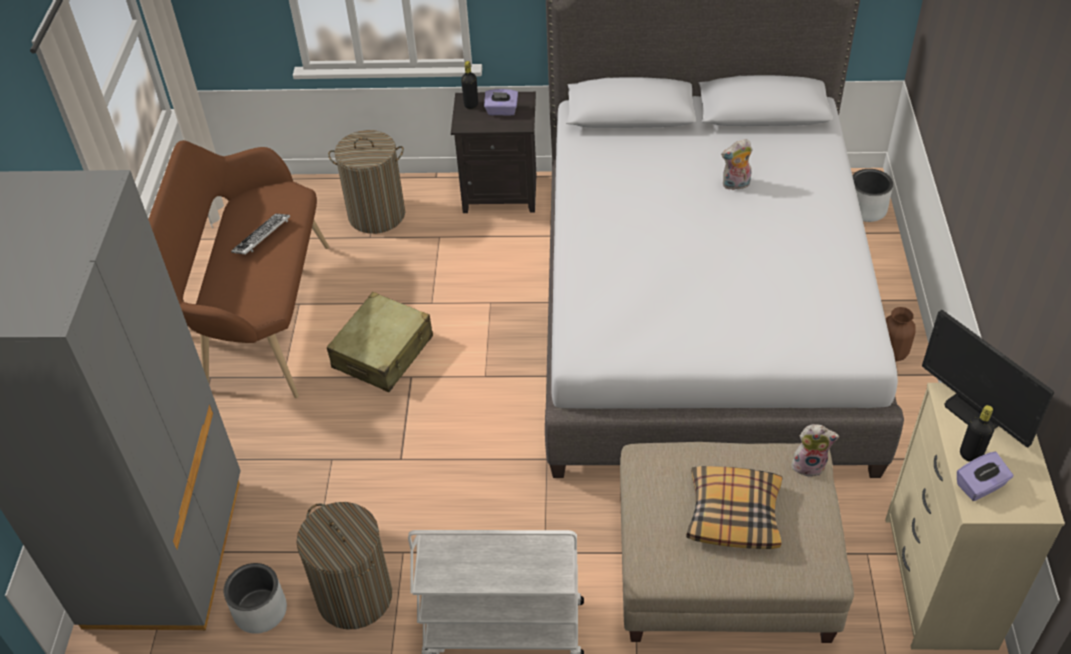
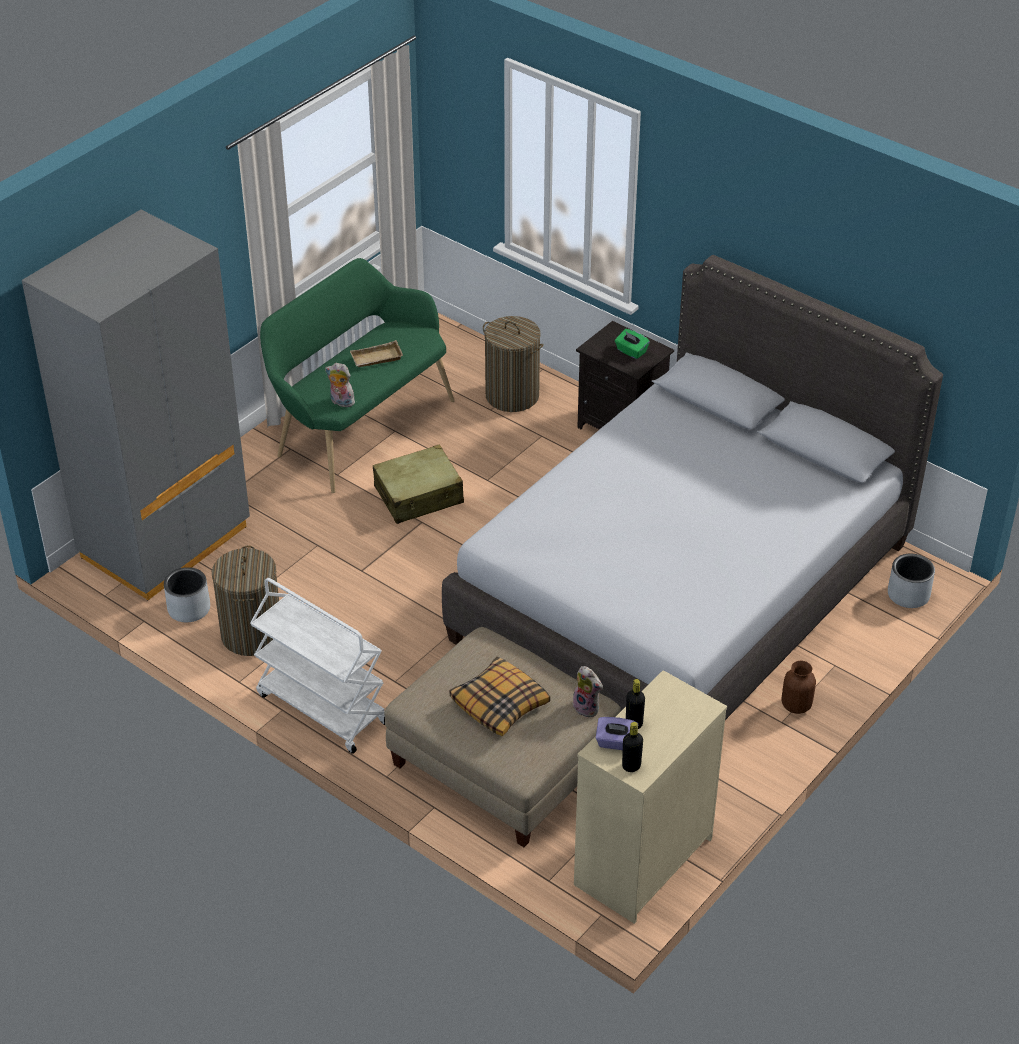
camera: 35 degrees right, 5 degrees down
brown bench [148,140,329,398] -> green bench [260,258,455,493]
keyboard [231,213,291,255] -> beige tray [350,340,403,367]
black bottle [461,61,478,109] -> black bottle moved to [622,722,643,772]
purple tissue box [484,89,518,116] -> green tissue box [615,329,650,359]
plush toy [721,139,752,190] -> plush toy moved to [325,363,355,407]
monitor [922,310,1054,448] -> none

